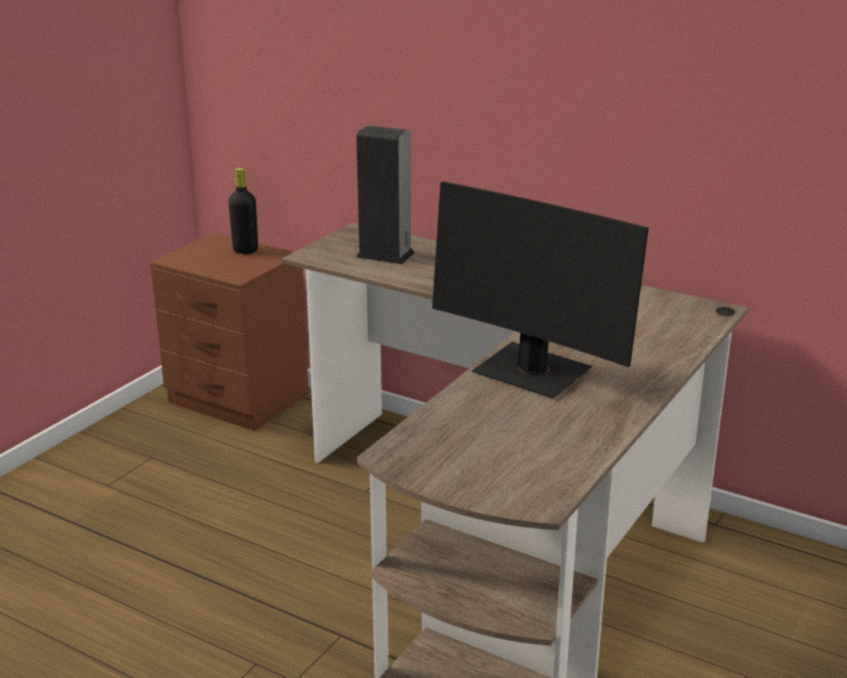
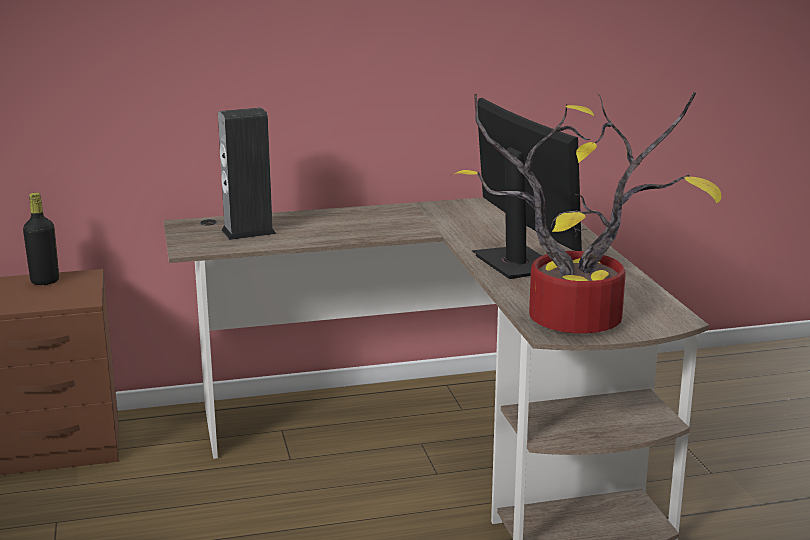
camera: 45 degrees left, 5 degrees down
monitor [432,182,649,398] -> monitor turned 105 degrees counterclockwise [472,98,582,279]
none -> potted plant [452,92,722,334]

